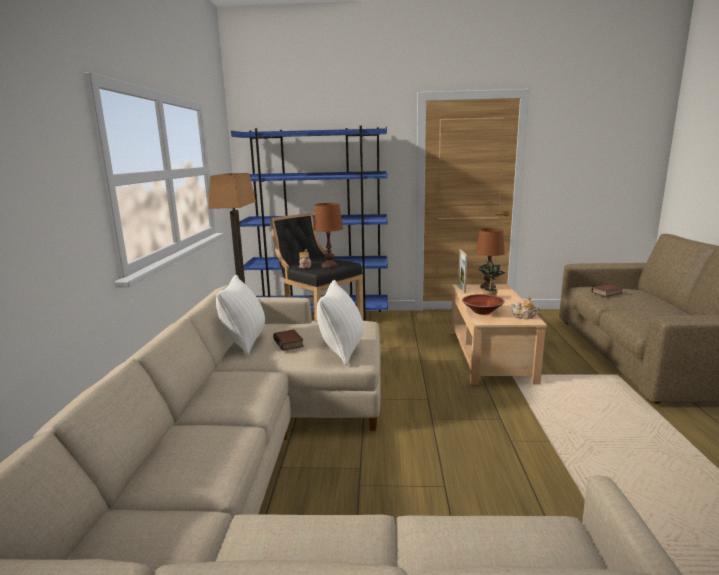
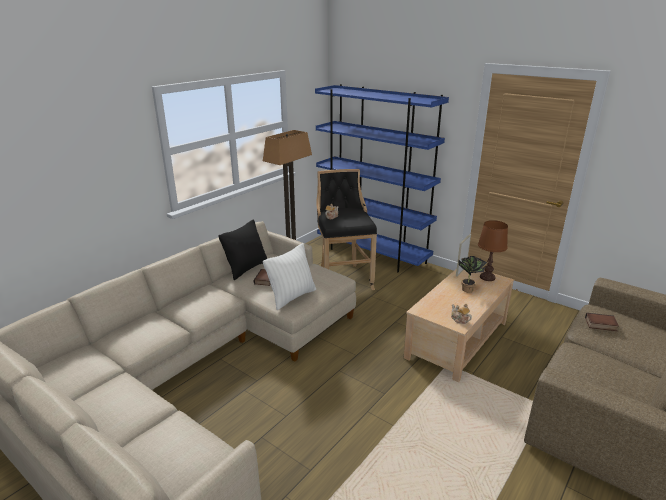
camera: 35 degrees right, 10 degrees up
white pillow [216,275,265,356] -> black pillow [219,219,267,280]
brown table lamp [313,203,343,269] -> none
brown bowl [462,294,505,315] -> none

